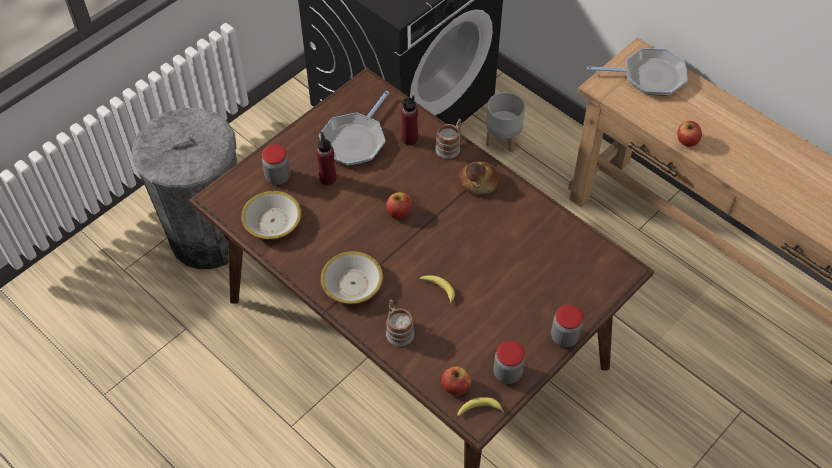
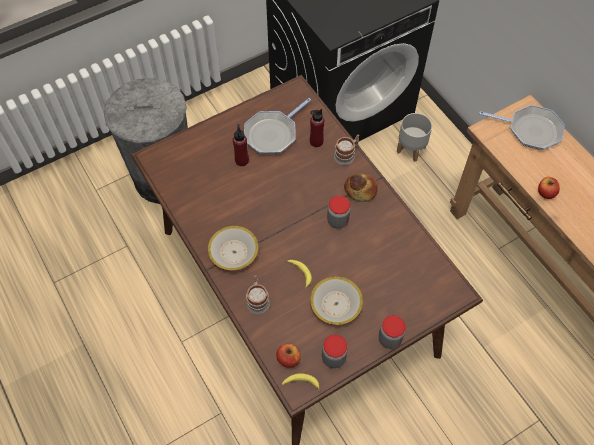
camera: 15 degrees right, 5 degrees up
bowl [241,191,302,240] -> bowl moved to [310,276,363,326]
jar [262,144,290,185] -> jar moved to [327,196,350,229]
apple [386,192,412,219] -> none

